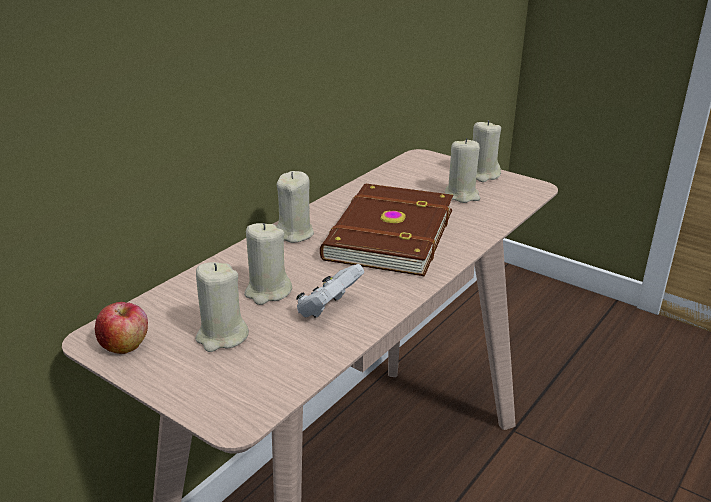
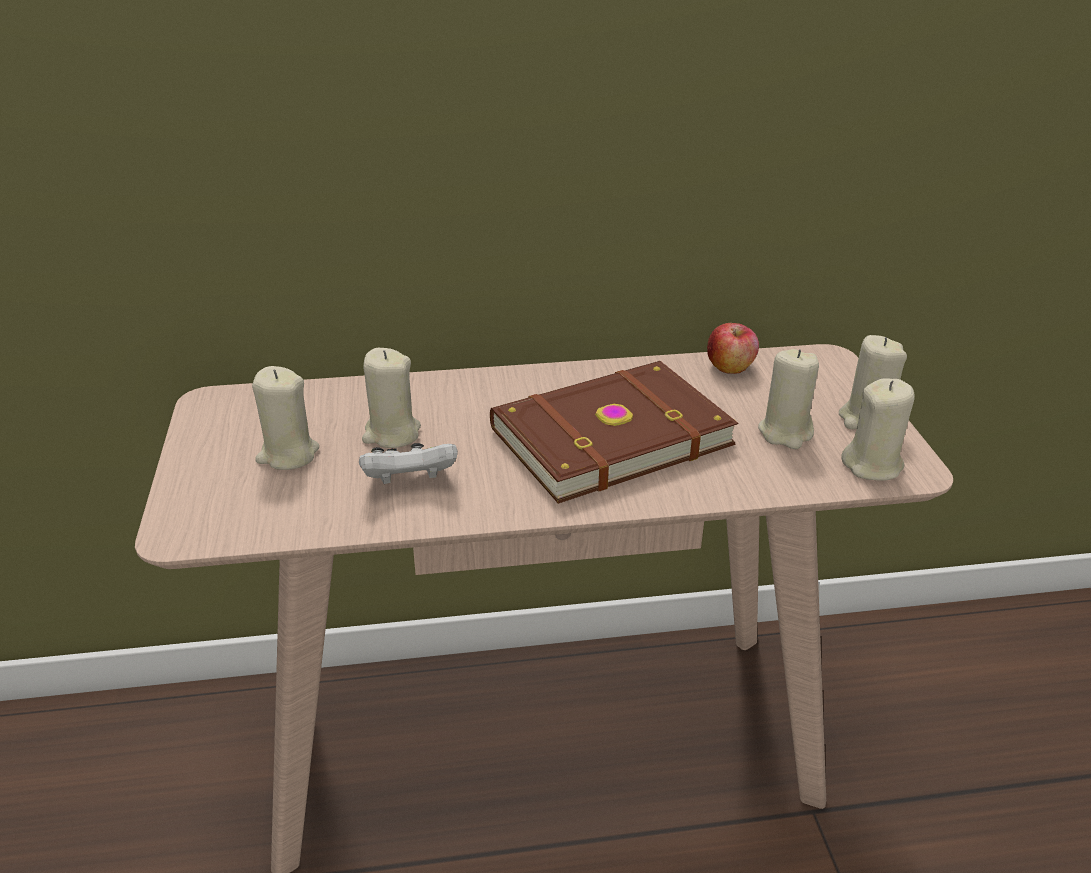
camera: 45 degrees right, 5 degrees up
apple [95,302,148,354] -> apple moved to [707,323,759,374]
beige candle [276,171,314,243] -> beige candle moved to [841,378,915,481]

